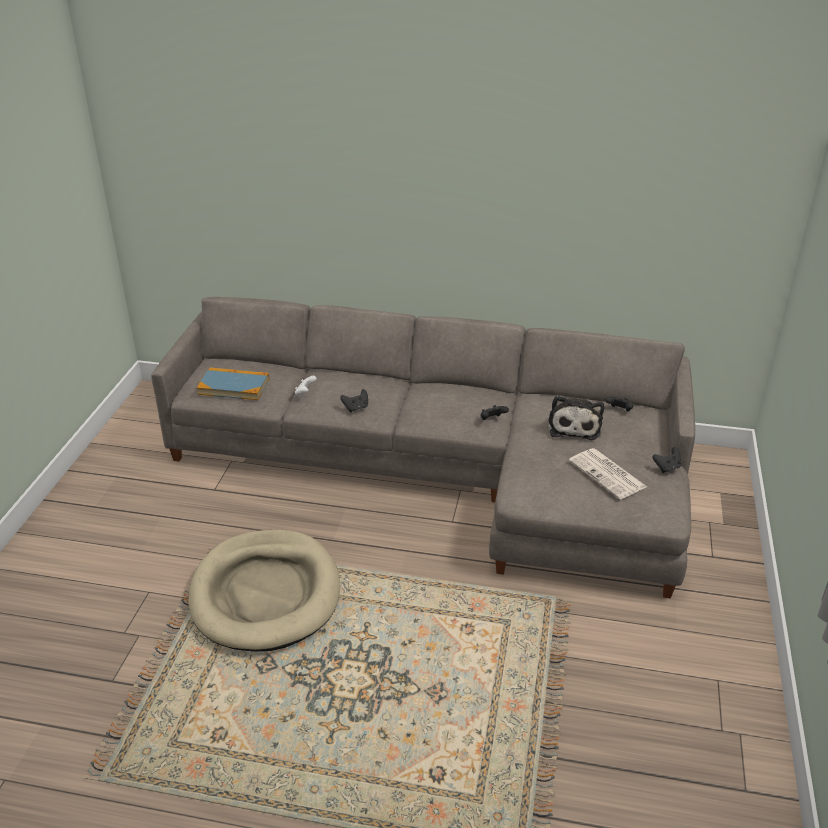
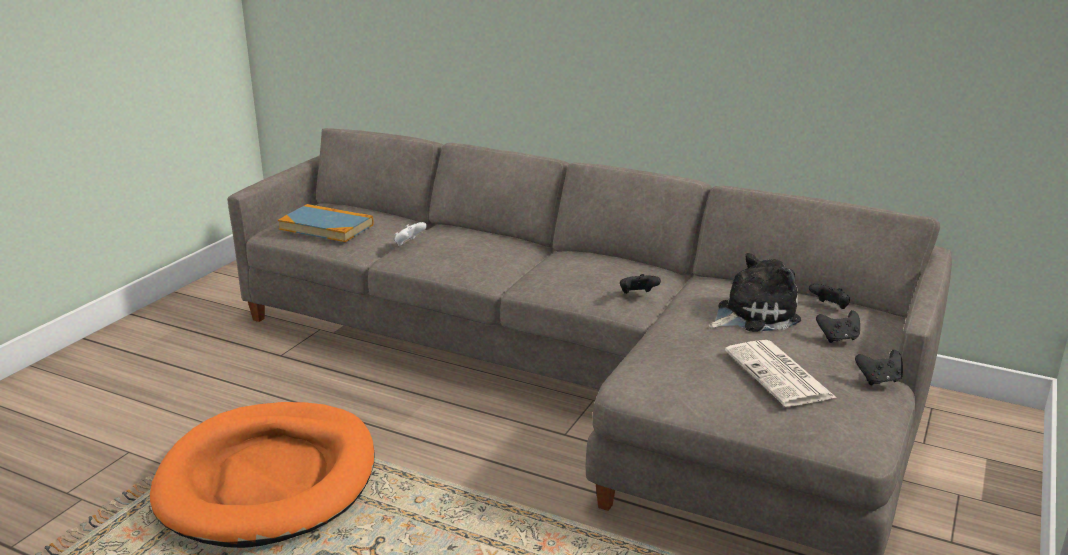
camera: 15 degrees right, 10 degrees down
beige dog bed [188,530,340,652] -> orange dog bed [150,402,375,548]
black game controller [340,389,368,412] -> black game controller moved to [816,310,860,343]
plush toy [548,396,604,440] -> plush toy turned 135 degrees counterclockwise [709,253,801,332]

